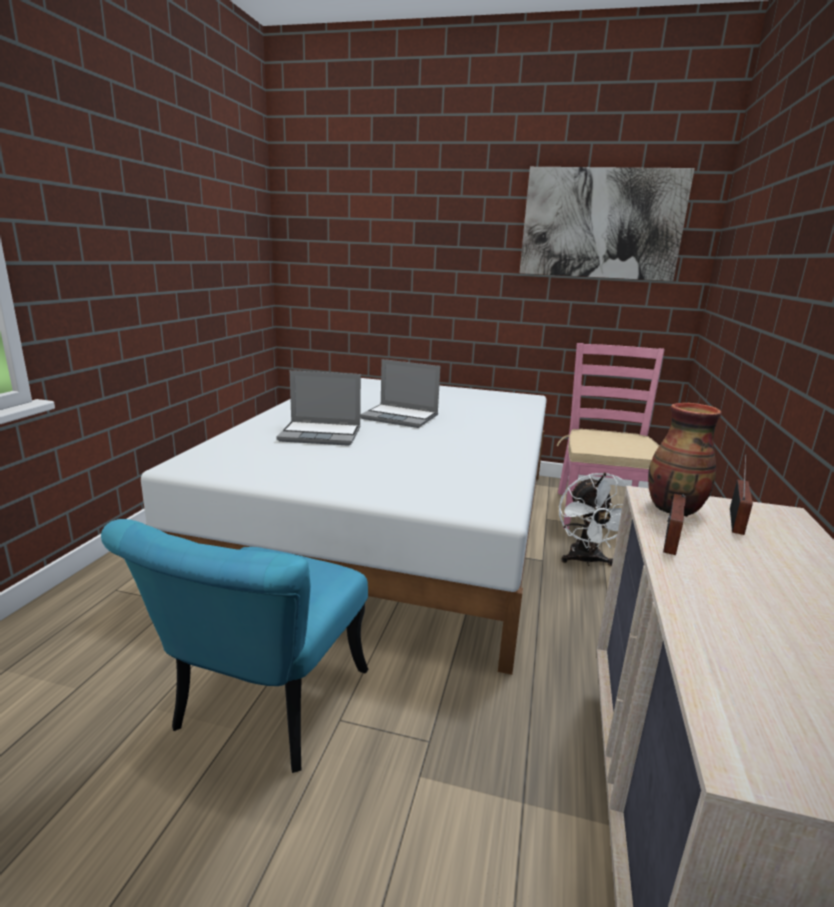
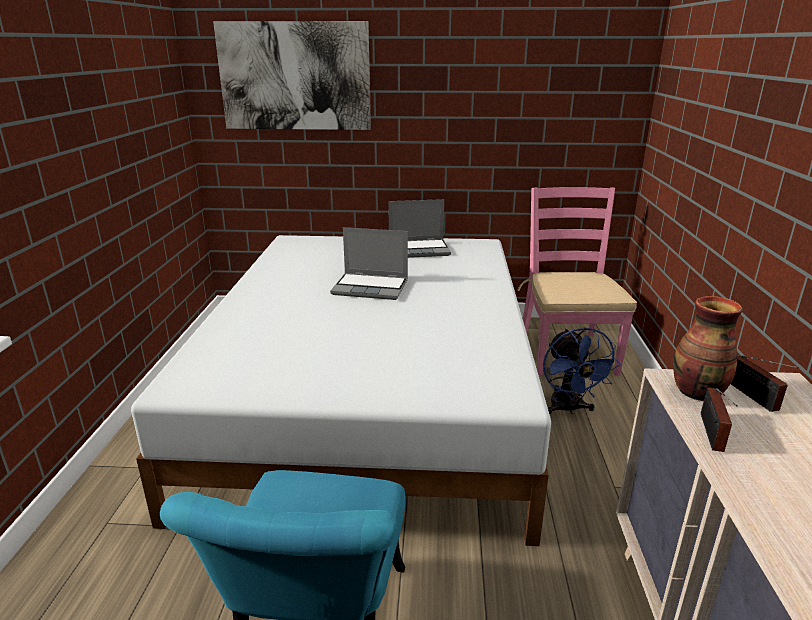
camera: 10 degrees left, 5 degrees up
laptop [276,370,361,446] -> laptop moved to [388,199,451,258]
picture [520,167,695,281] -> picture moved to [213,21,371,130]
white fan [559,472,629,566] -> blue fan [543,327,621,415]
radio [730,454,753,535] -> radio turned 150 degrees clockwise [731,356,799,412]

